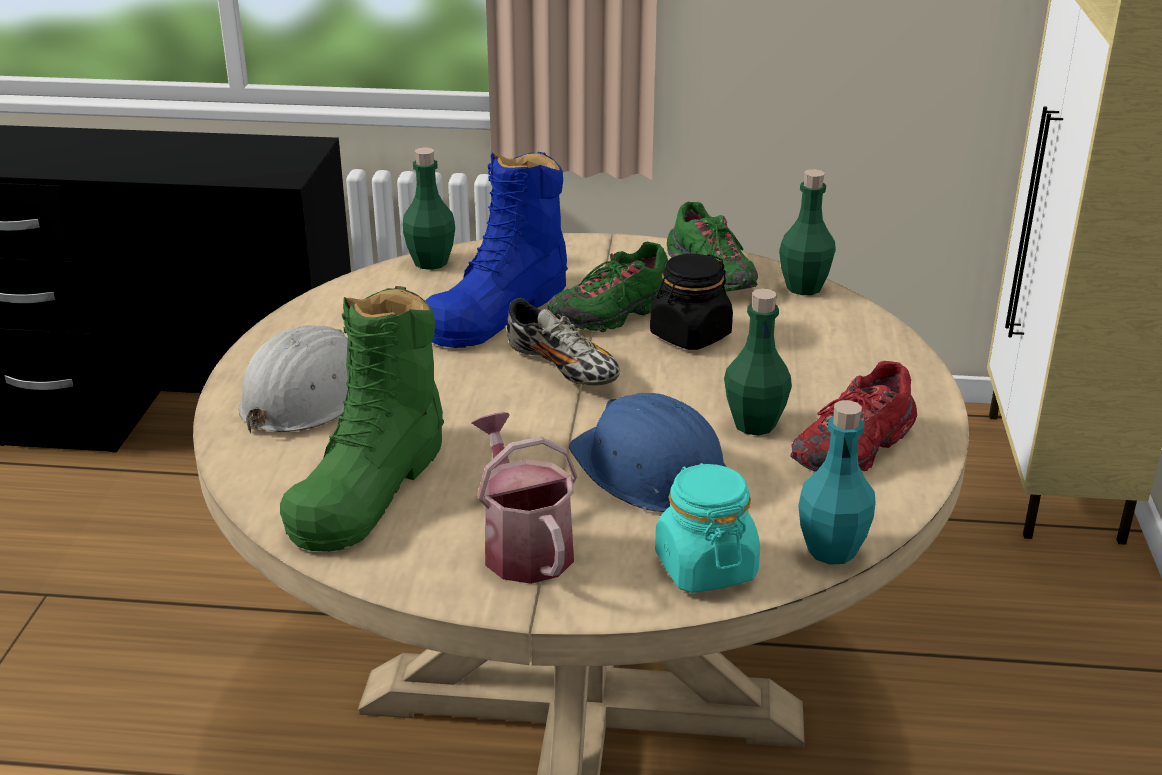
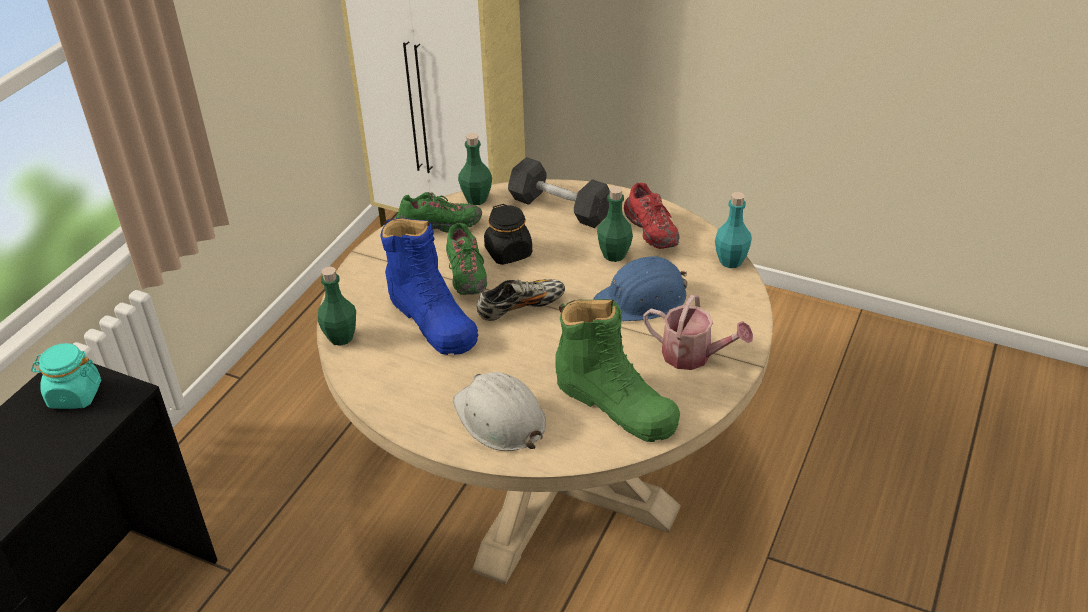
camera: 70 degrees left, 10 degrees up
watering can [471,412,577,584] -> watering can turned 150 degrees counterclockwise [643,295,753,370]
turquoise jar [655,463,760,593] -> turquoise jar moved to [31,343,101,409]
none -> grey dumbbell [508,157,610,228]

